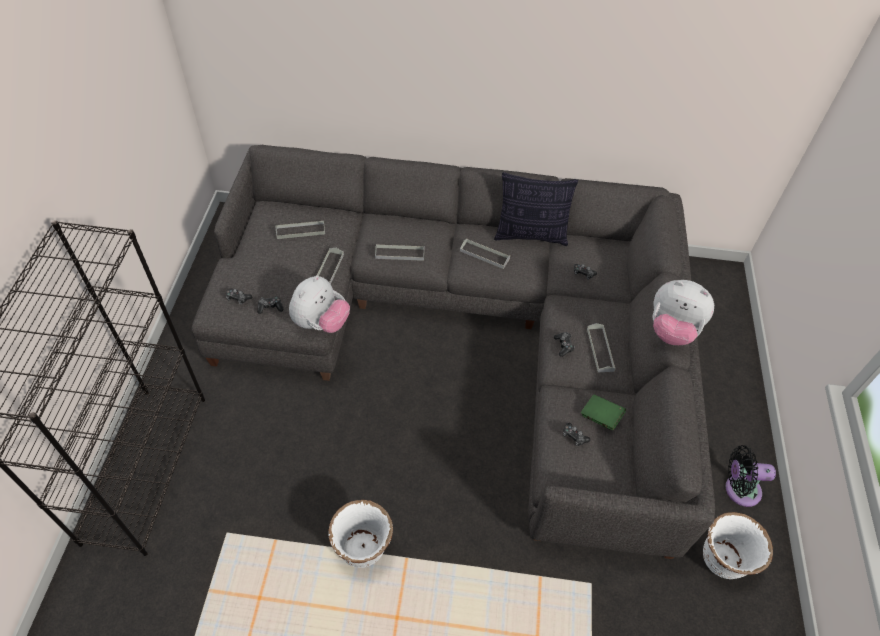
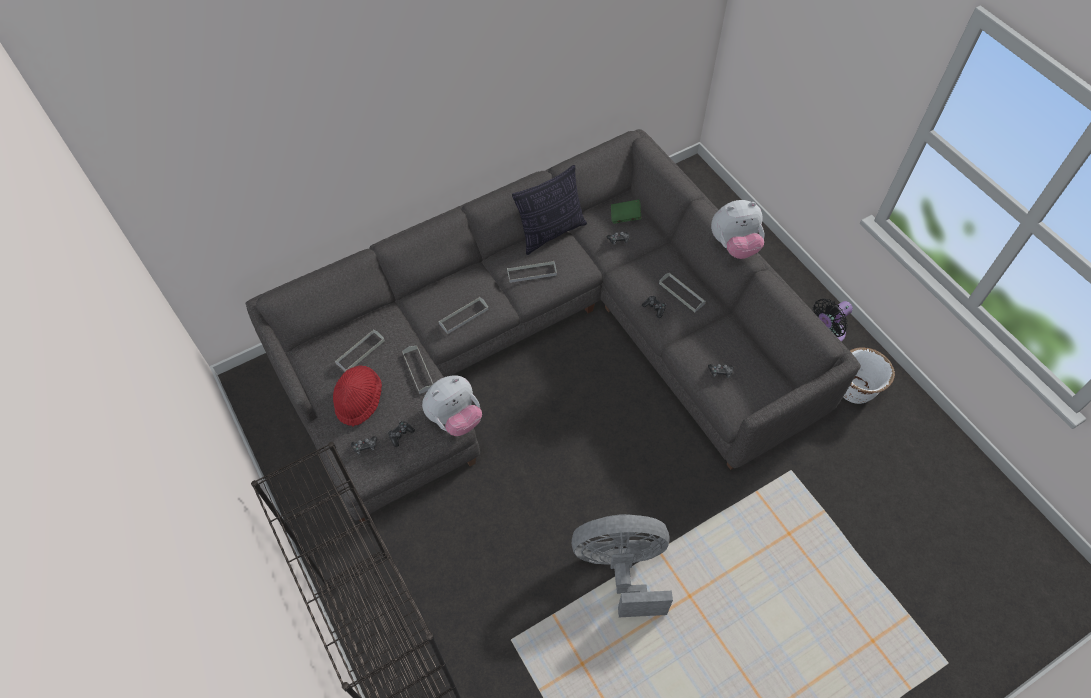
camera: 35 degrees left, 5 degrees up
plush toy [289,275,350,333] -> plush toy turned 60 degrees clockwise [422,375,482,436]
white planter [328,500,393,568] -> grey fan [572,514,673,617]
green book [581,394,626,430] -> green book moved to [611,199,641,224]
none -> red hat [333,365,382,426]

